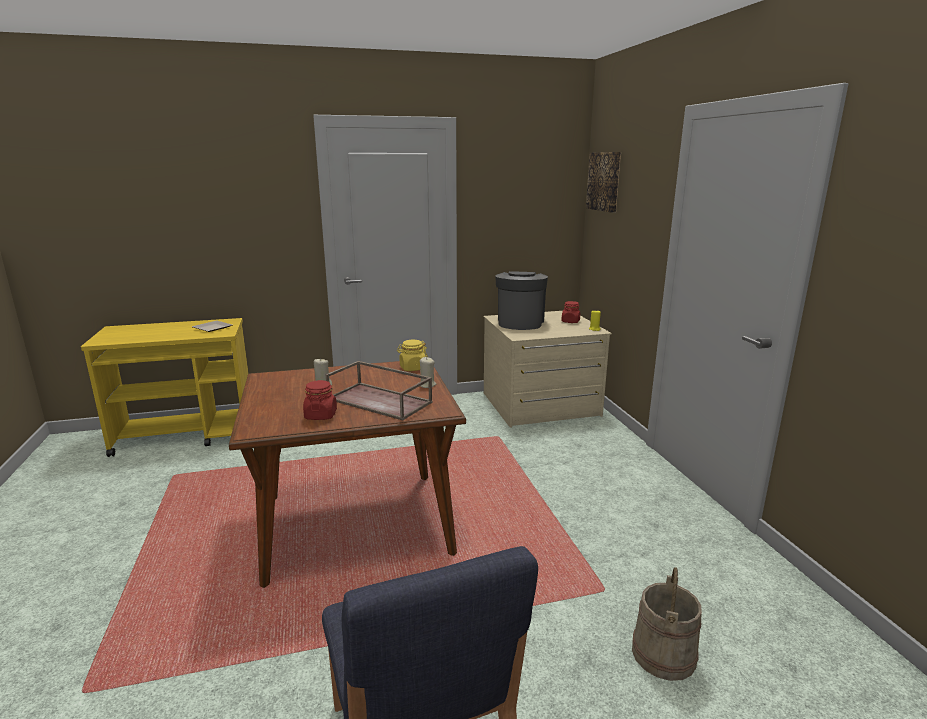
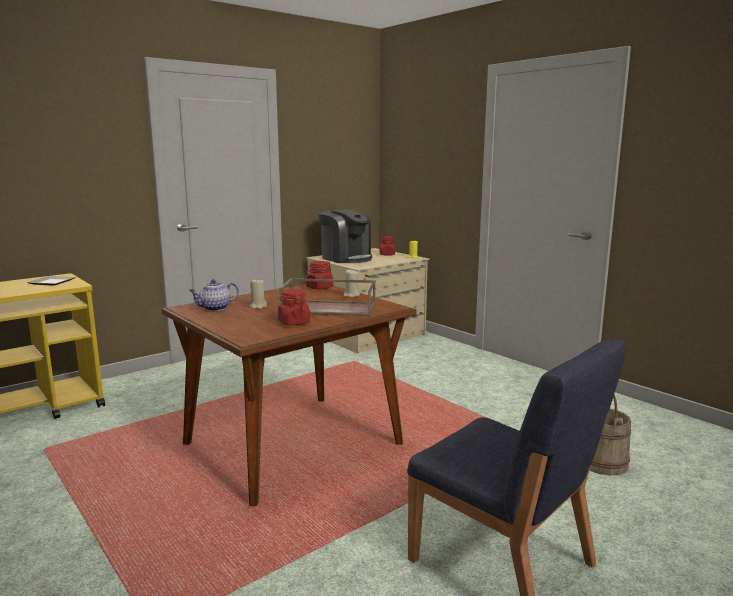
camera: 25 degrees left, 5 degrees down
yellow jar [397,340,428,371] -> red jar [306,261,333,289]
coffee machine [495,271,548,330] -> coffee machine turned 150 degrees clockwise [318,209,372,263]
picture [586,152,621,213] -> none
none -> teapot [189,279,239,311]

